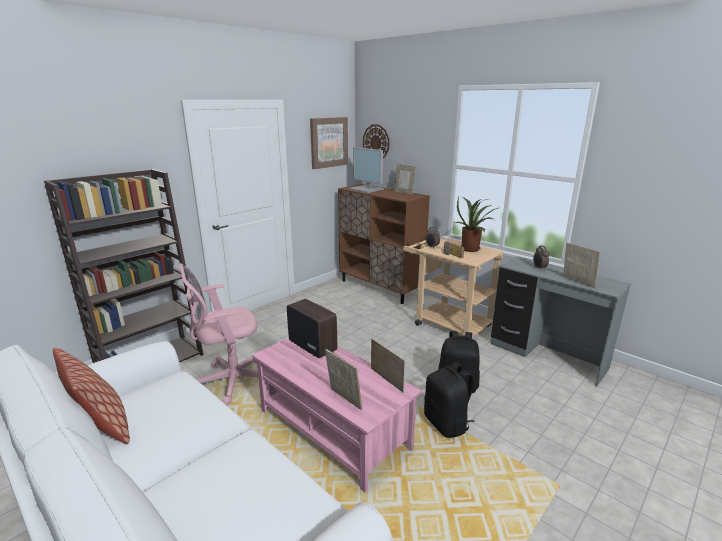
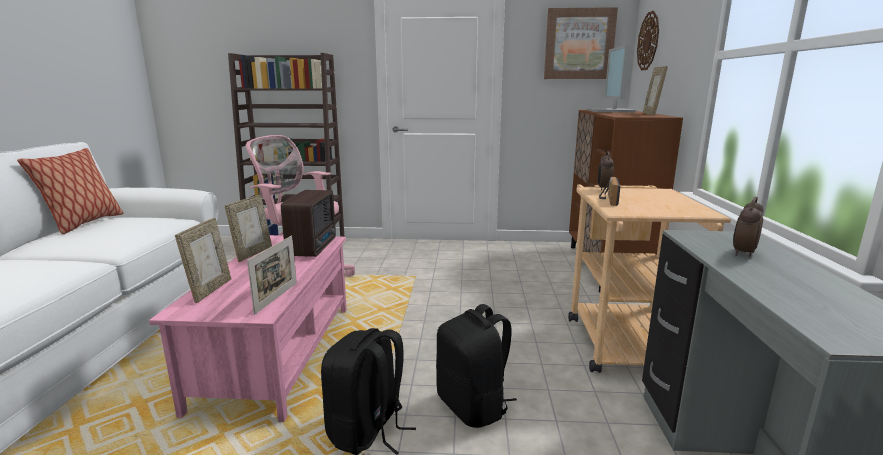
camera: 50 degrees right, 5 degrees down
potted plant [454,196,498,252] -> none
picture frame [563,243,600,288] -> picture frame moved to [224,195,272,262]

